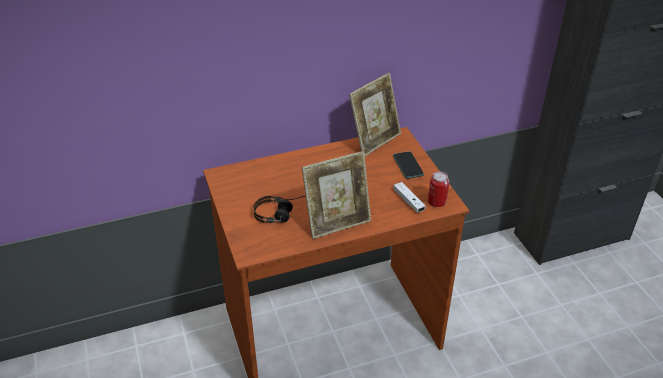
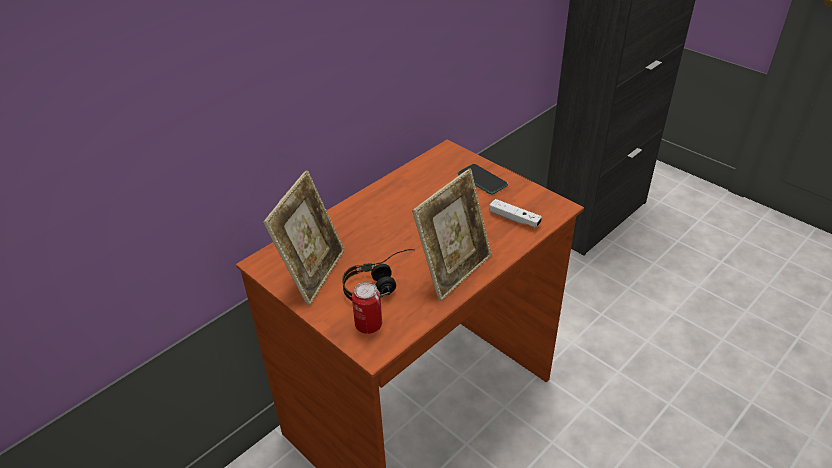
camera: 25 degrees left, 0 degrees up
picture frame [349,73,401,156] -> picture frame moved to [263,170,345,306]
can [428,172,449,207] -> can moved to [352,282,382,334]

